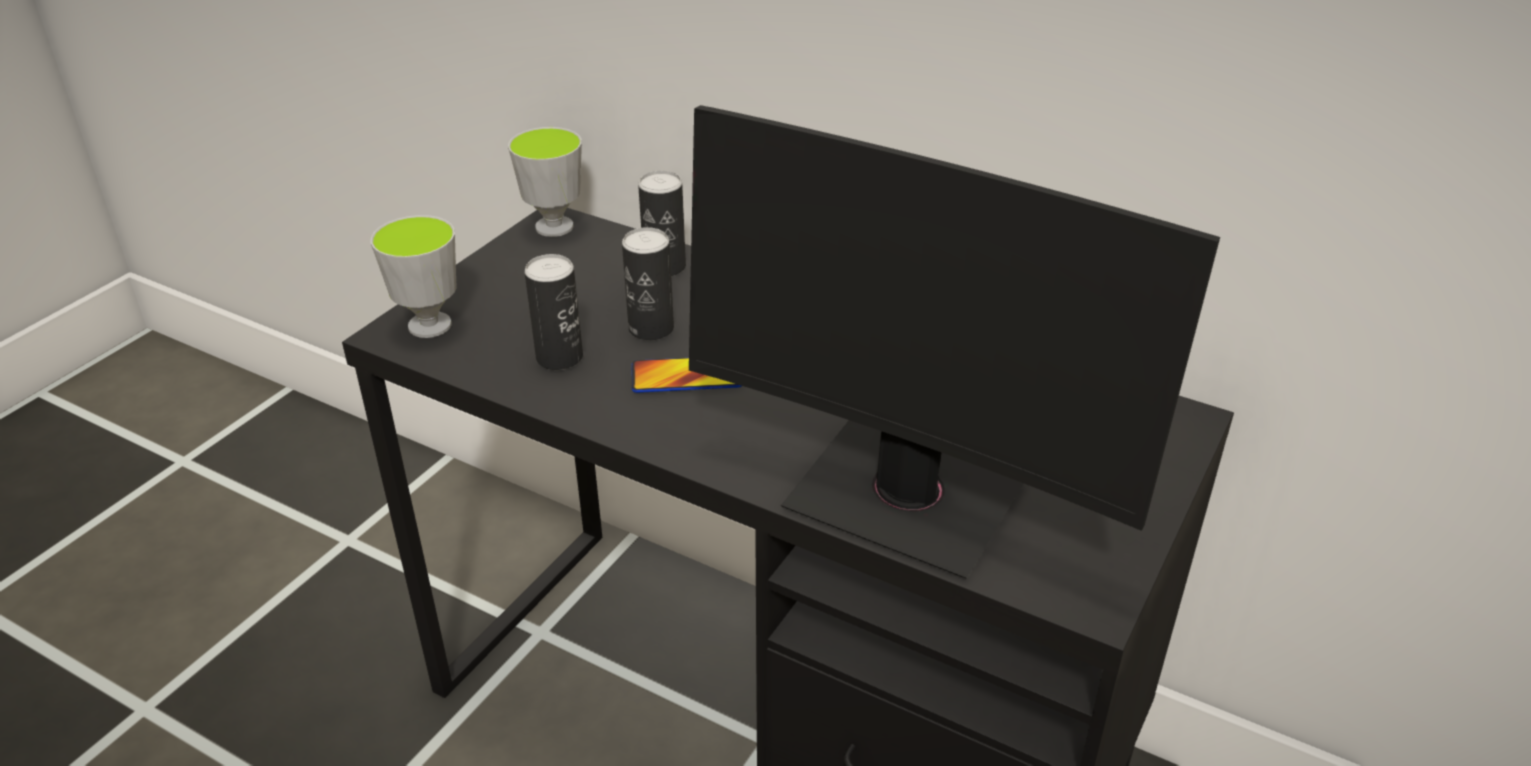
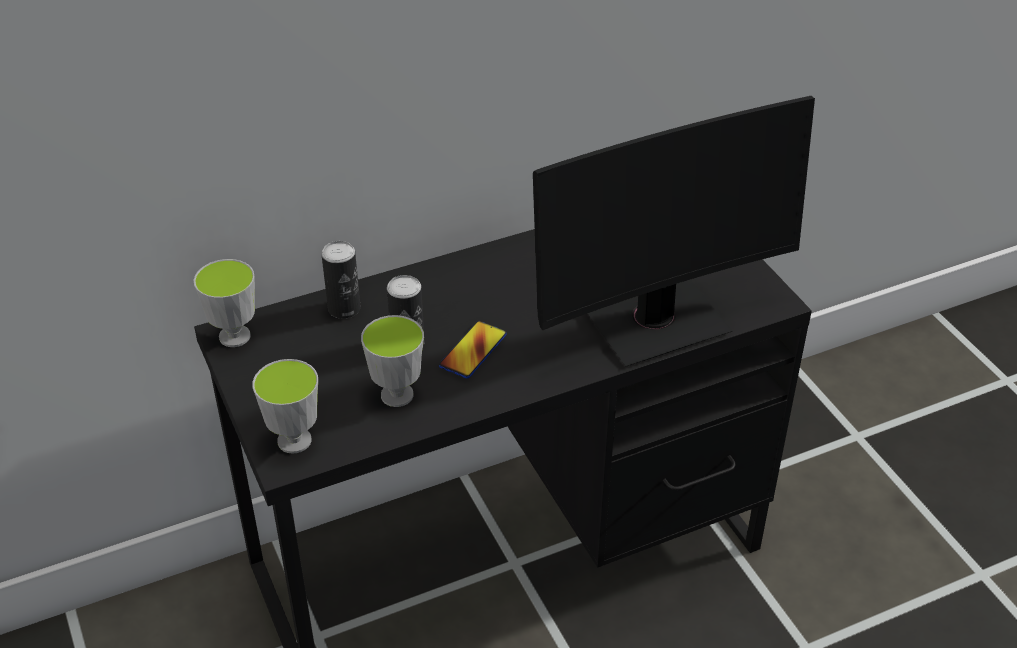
camera: 55 degrees left, 5 degrees up
can [524,254,583,370] -> cup [361,315,424,407]

